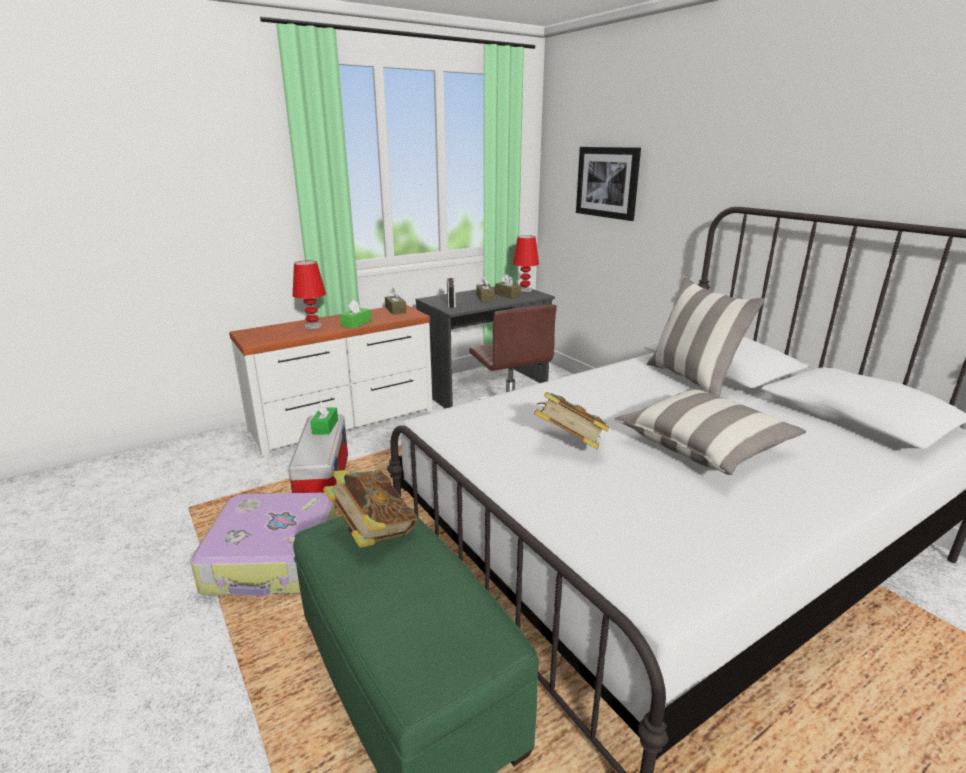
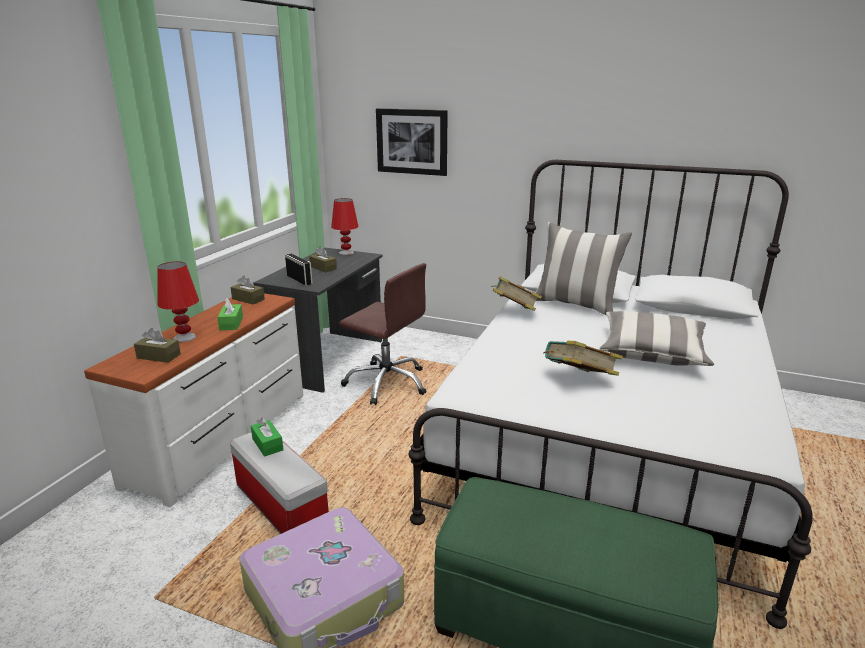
camera: 35 degrees left, 0 degrees up
book [323,470,418,548] -> book moved to [491,276,542,311]
brown tissue box [495,274,522,299] -> brown tissue box moved to [134,328,181,363]

